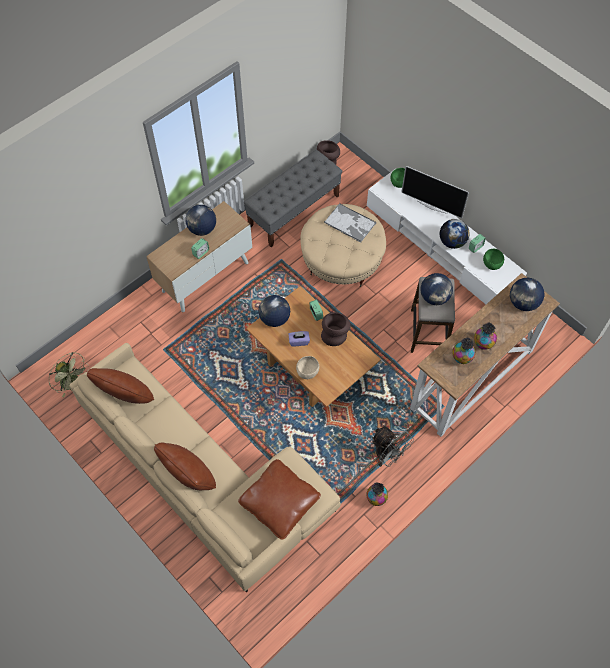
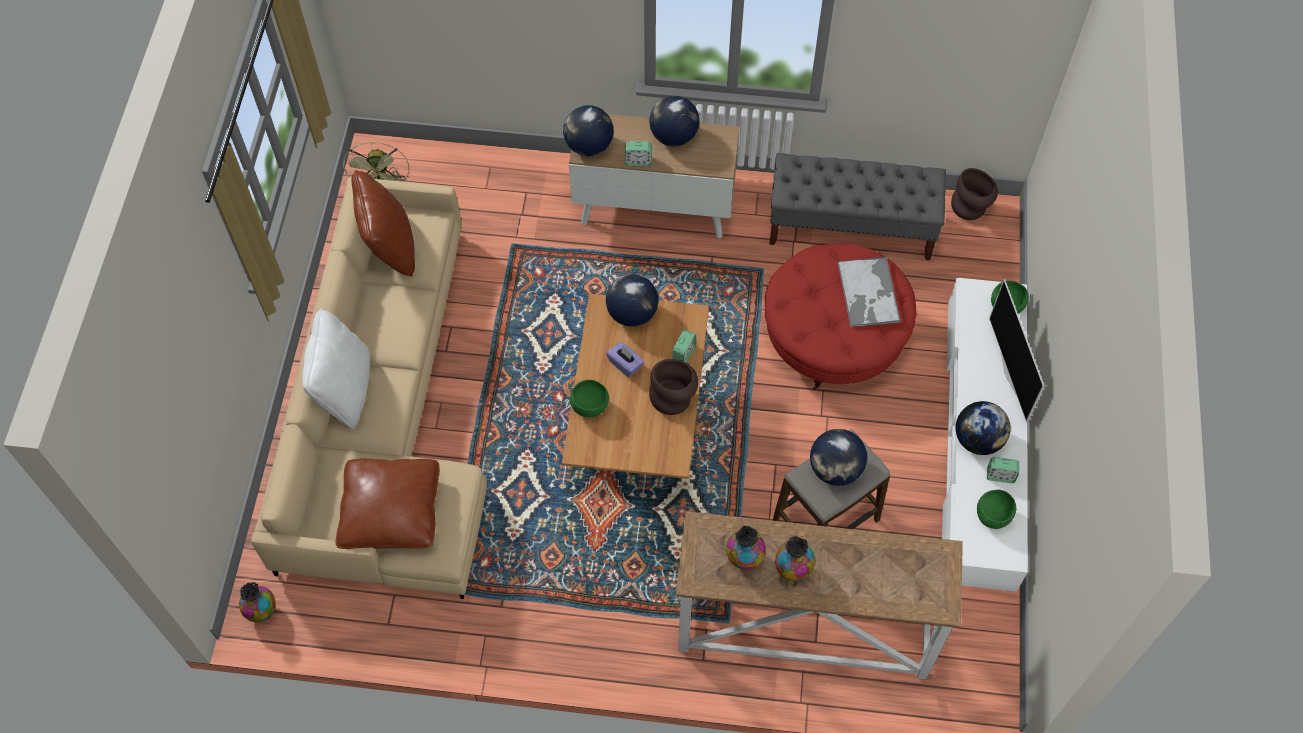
camera: 50 degrees right, 0 degrees up
brown pillow [154,443,216,490] -> white pillow [302,308,370,429]
beige bowl [296,356,319,379] -> green bowl [570,380,609,417]
beige ottoman [300,204,386,287] -> red ottoman [765,243,916,390]
vase [366,482,388,506] -> vase moved to [239,582,276,622]
grey fan [372,425,414,467] -> none
globe [510,278,544,311] -> globe moved to [563,105,614,156]

